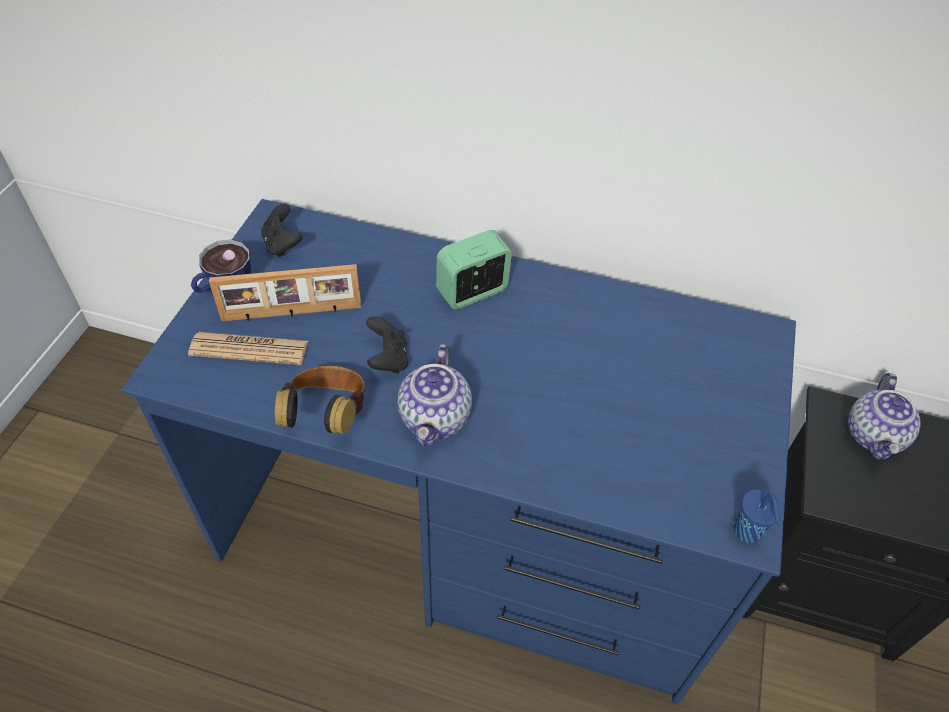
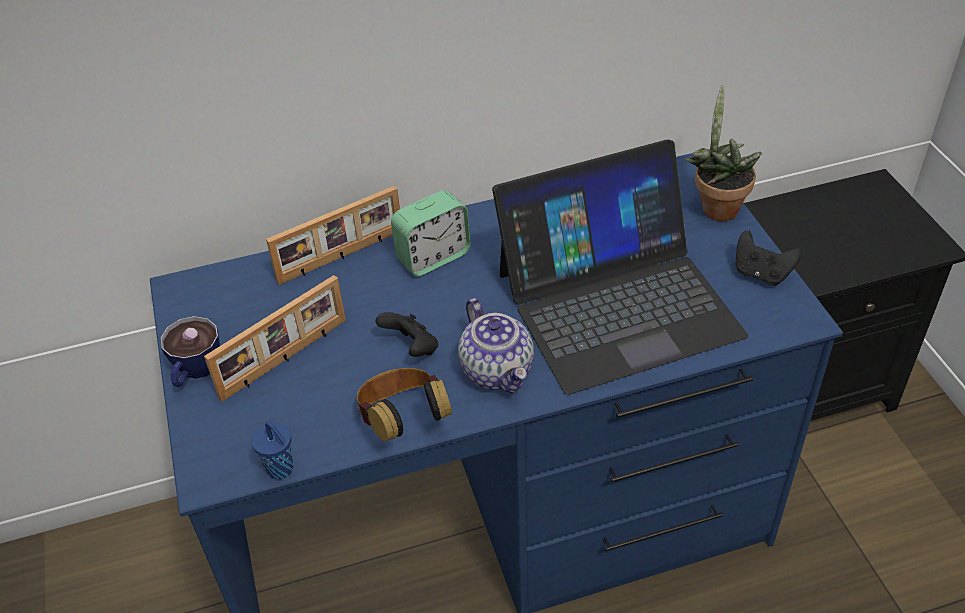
camera: 30 degrees left, 5 degrees down
newspaper [188,332,308,365] -> none
black game controller [261,203,303,257] -> black game controller moved to [736,230,802,286]
alarm clock [436,230,512,309] -> alarm clock turned 150 degrees counterclockwise [391,190,471,276]
blue cup [734,490,782,543] -> blue cup moved to [252,421,293,479]
teapot [848,373,921,459] -> none
none -> picture frame [266,186,400,285]
none -> laptop [492,139,748,395]
none -> potted plant [684,84,762,221]

